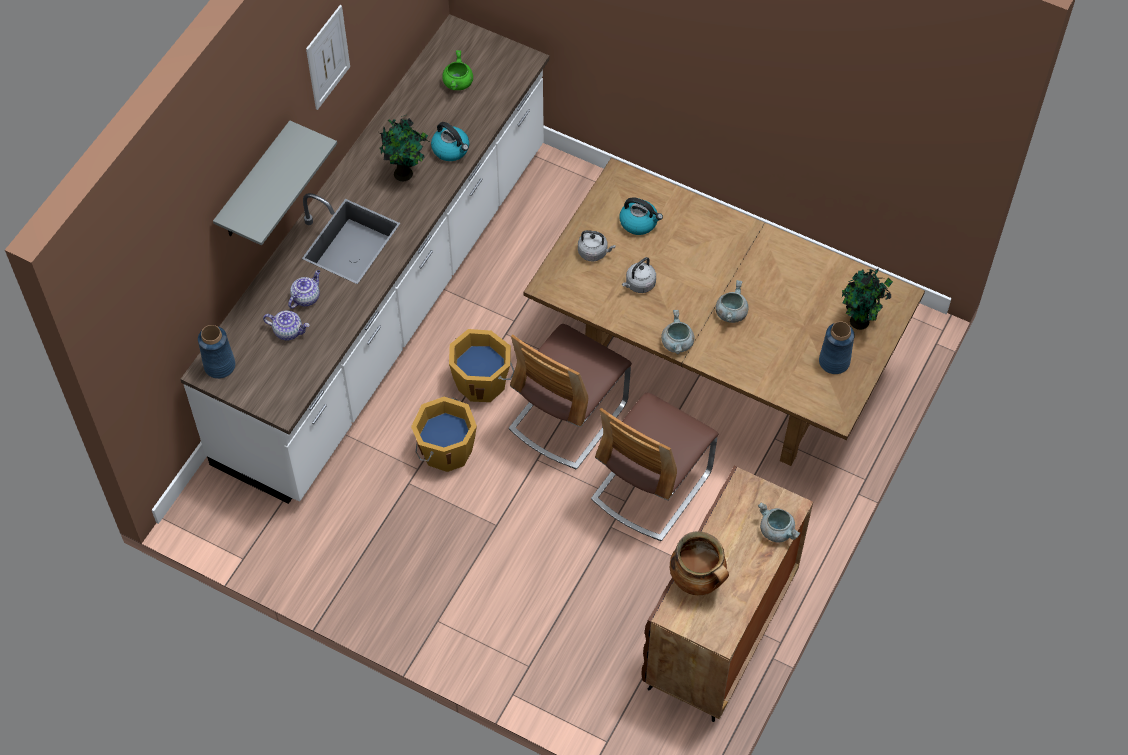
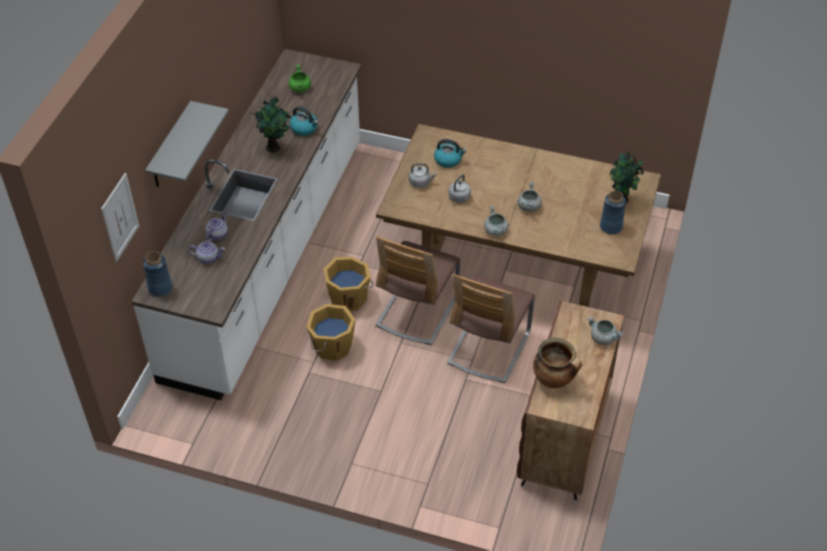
camera: 10 degrees left, 10 degrees down
picture [306,5,350,110] -> picture moved to [101,173,139,262]

